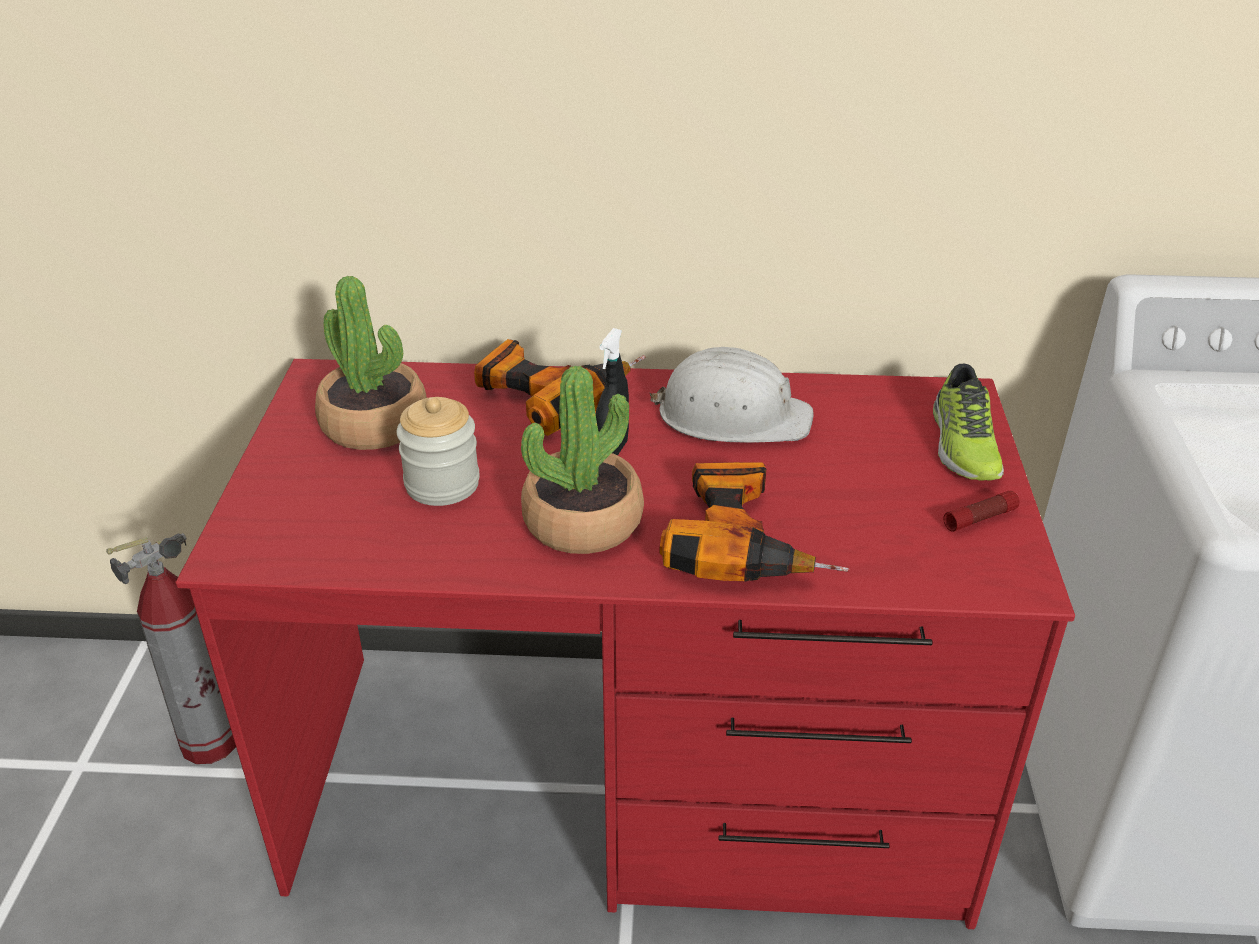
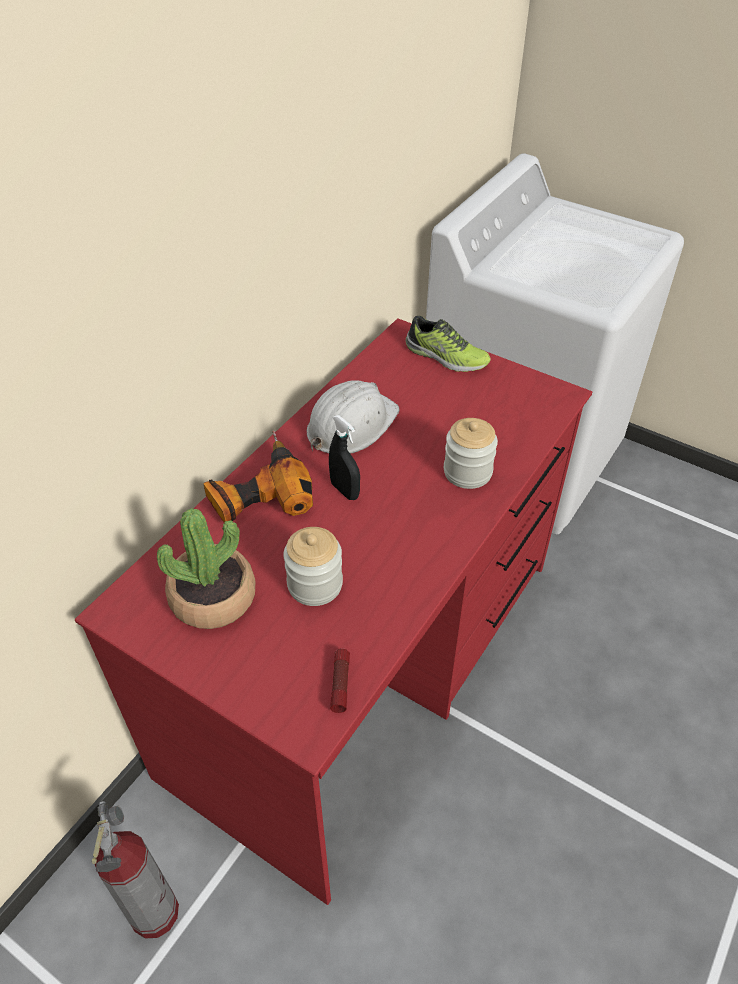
camera: 60 degrees left, 10 degrees up
potted plant [521,365,644,554] -> none
power drill [660,462,850,581] -> jar [444,418,498,489]
flashlight [943,491,1020,532] -> flashlight moved to [330,648,350,713]

